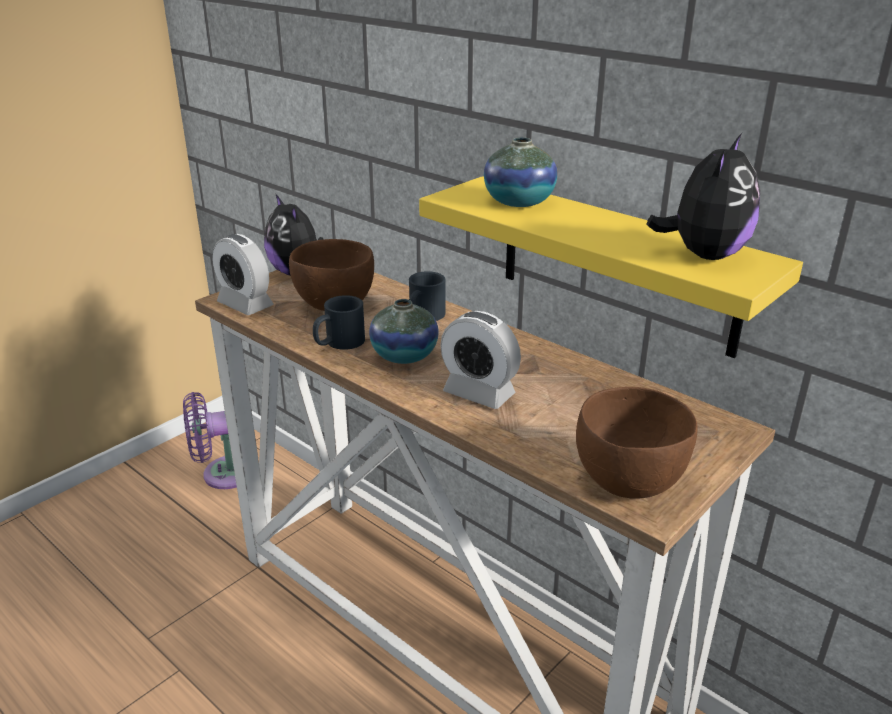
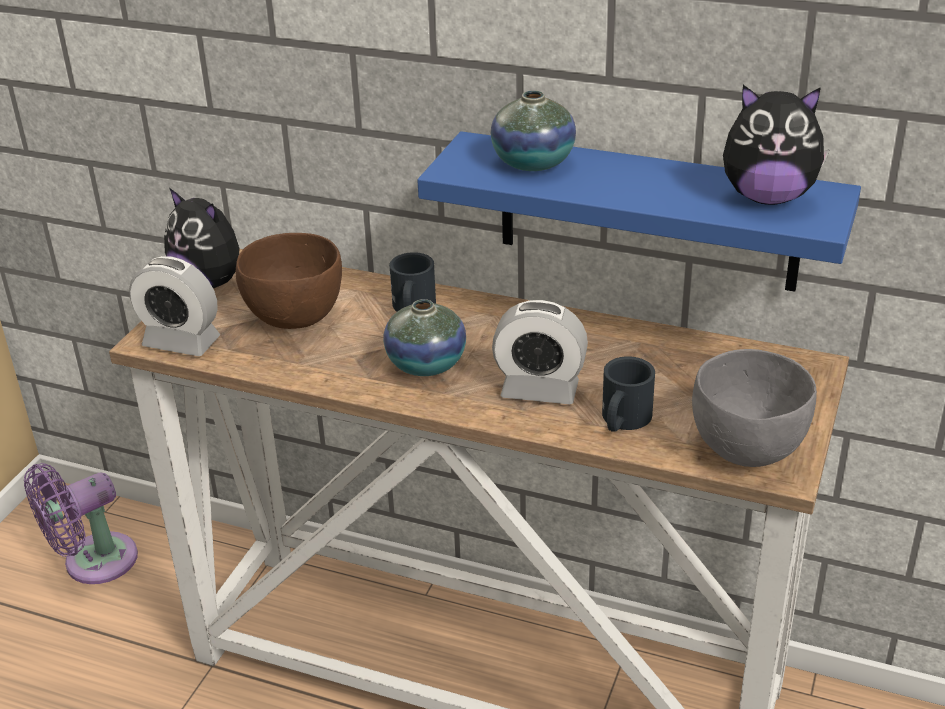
camera: 20 degrees left, 5 degrees up
black mug [313,295,365,350] -> black mug moved to [602,356,655,432]
yellow shelf [419,176,803,358] -> blue shelf [417,131,861,292]
brown bowl [576,387,698,499] -> grey bowl [692,349,817,467]
plush toy [646,133,760,260] -> plush toy turned 90 degrees clockwise [723,85,830,205]

